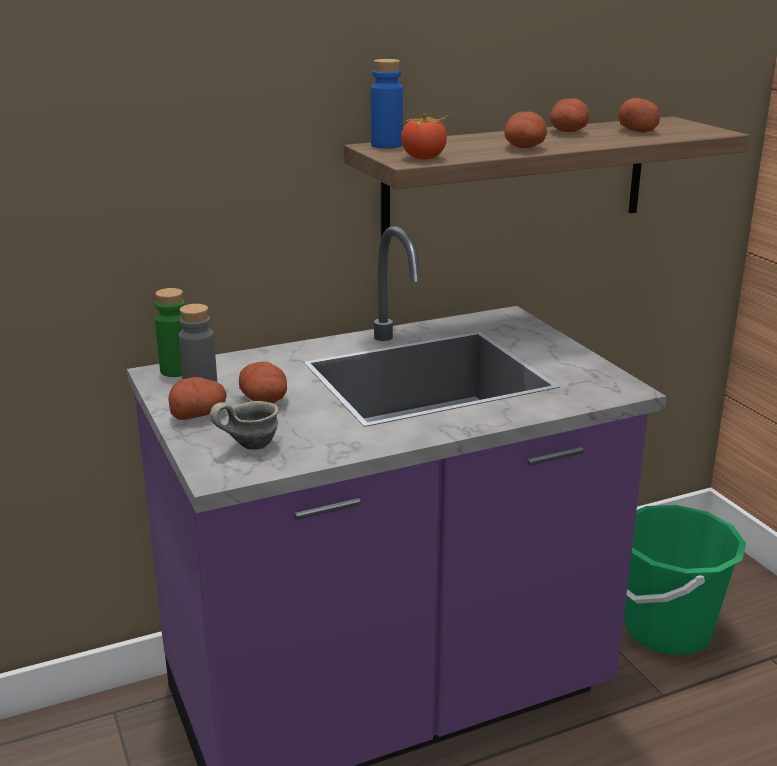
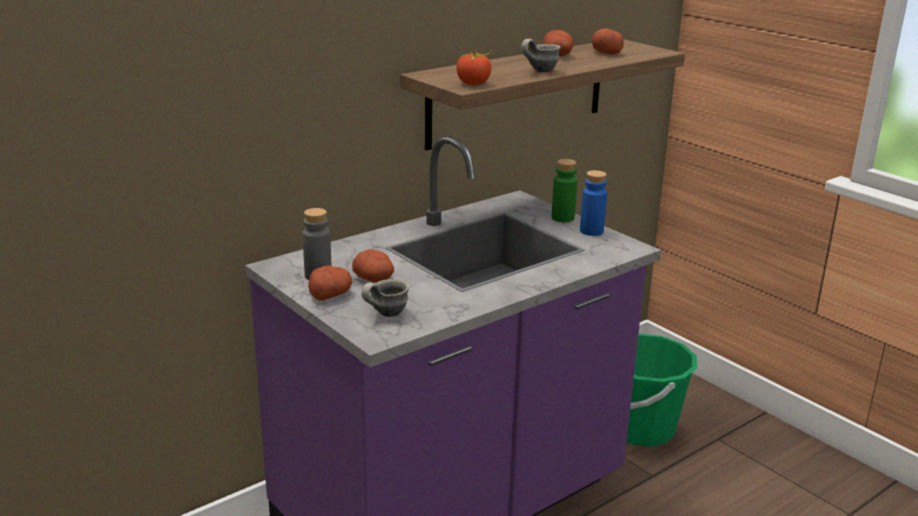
camera: 15 degrees left, 0 degrees up
green bottle [155,288,185,377] -> green bottle moved to [552,159,577,222]
blue bottle [371,59,403,149] -> blue bottle moved to [580,170,607,236]
potato [504,112,547,148] -> grey mug [521,39,561,72]

